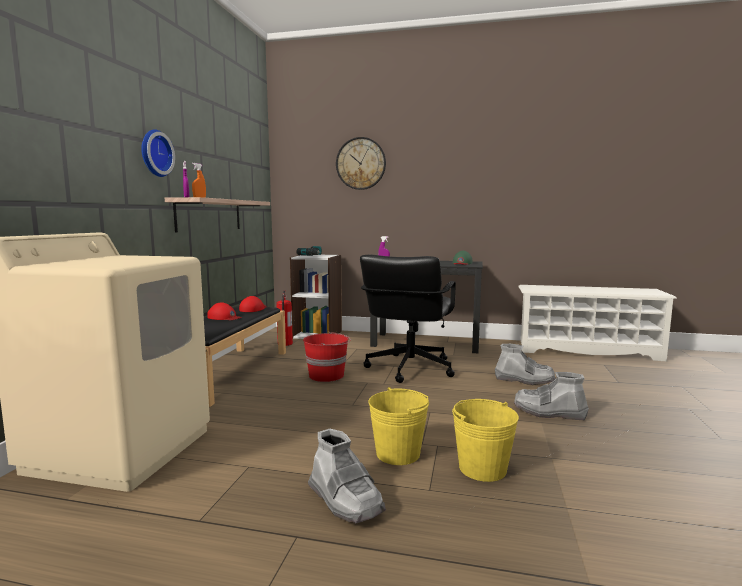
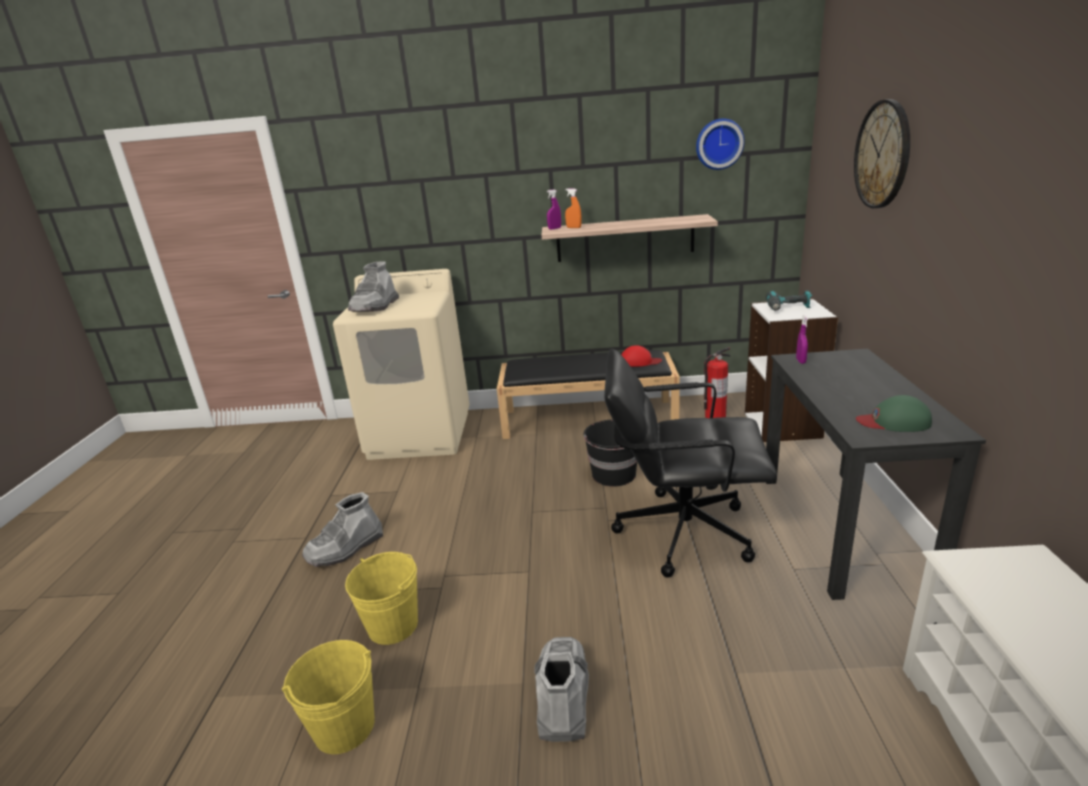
camera: 80 degrees right, 15 degrees up
wall clock [141,129,175,177] -> wall clock moved to [696,118,745,170]
red cap [207,302,242,320] -> none
red bucket [303,332,351,382] -> black bucket [584,419,637,487]
yellow bucket [368,387,429,465] -> yellow bucket moved to [282,640,375,754]
grey boot [495,344,555,385] -> grey boot moved to [348,261,399,312]

